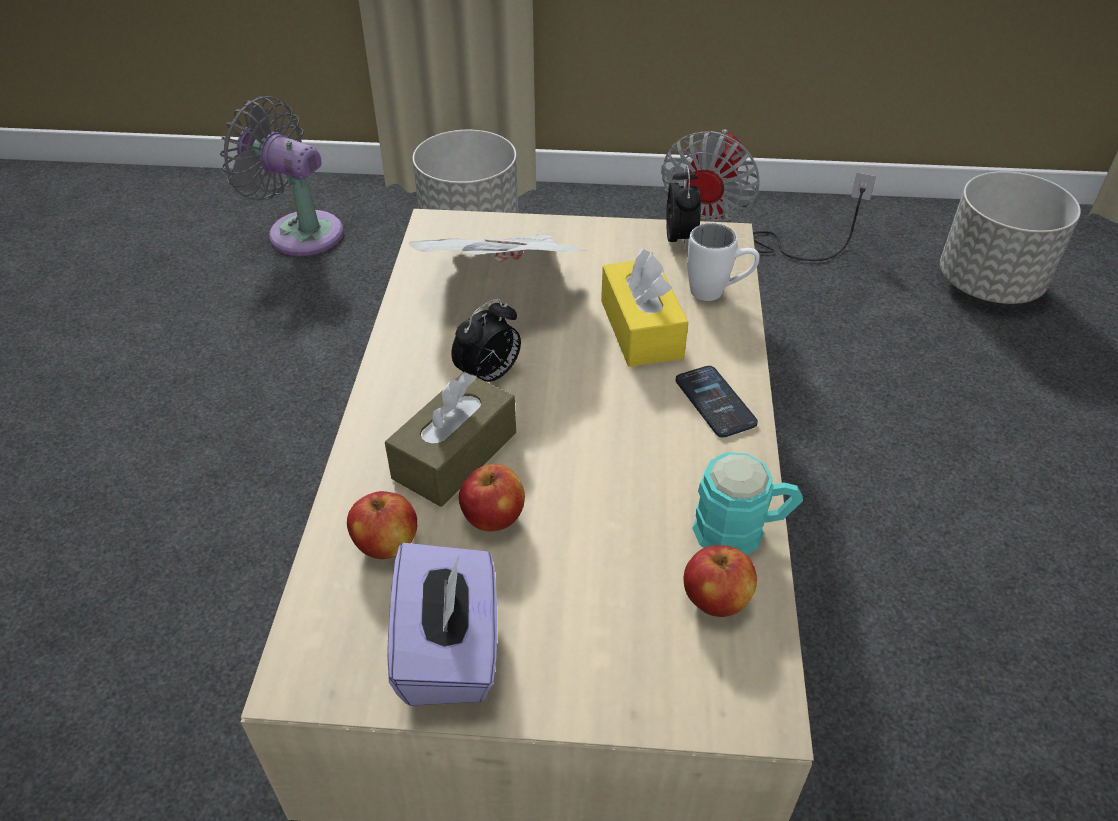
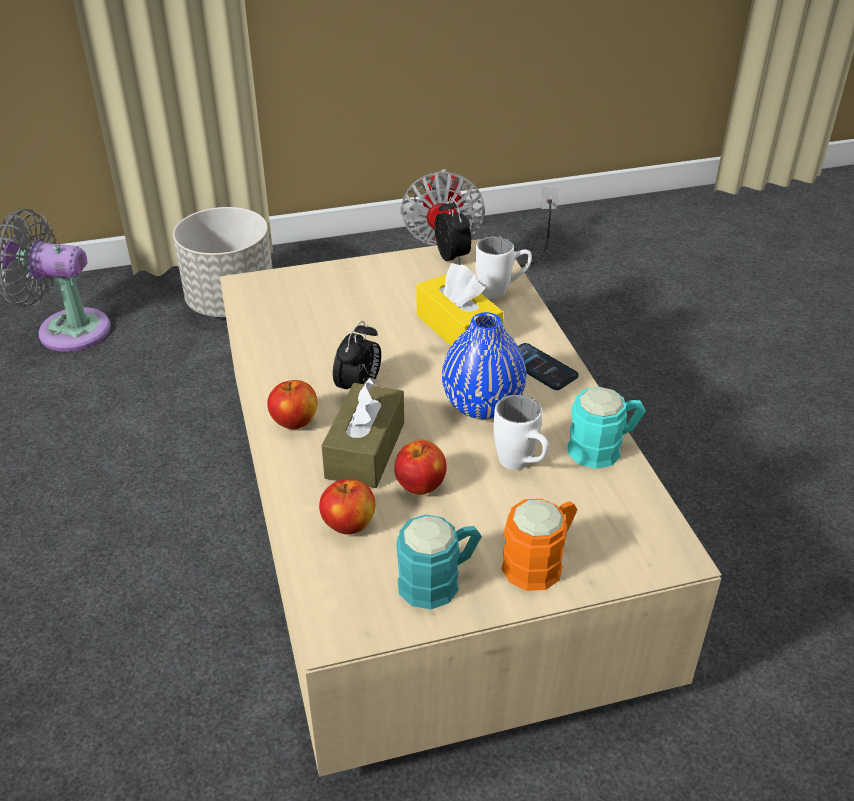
camera: 20 degrees left, 5 degrees down
purple tissue box [387,543,497,706] -> turquoise mug [397,514,482,609]
newspaper [408,234,585,263] -> none
apple [684,545,757,617] -> apple moved to [267,380,317,429]
grey planter [940,171,1081,304] -> none
none -> blue vase [442,312,527,419]
none -> white mug [494,395,549,470]
none -> orange mug [501,499,577,591]

